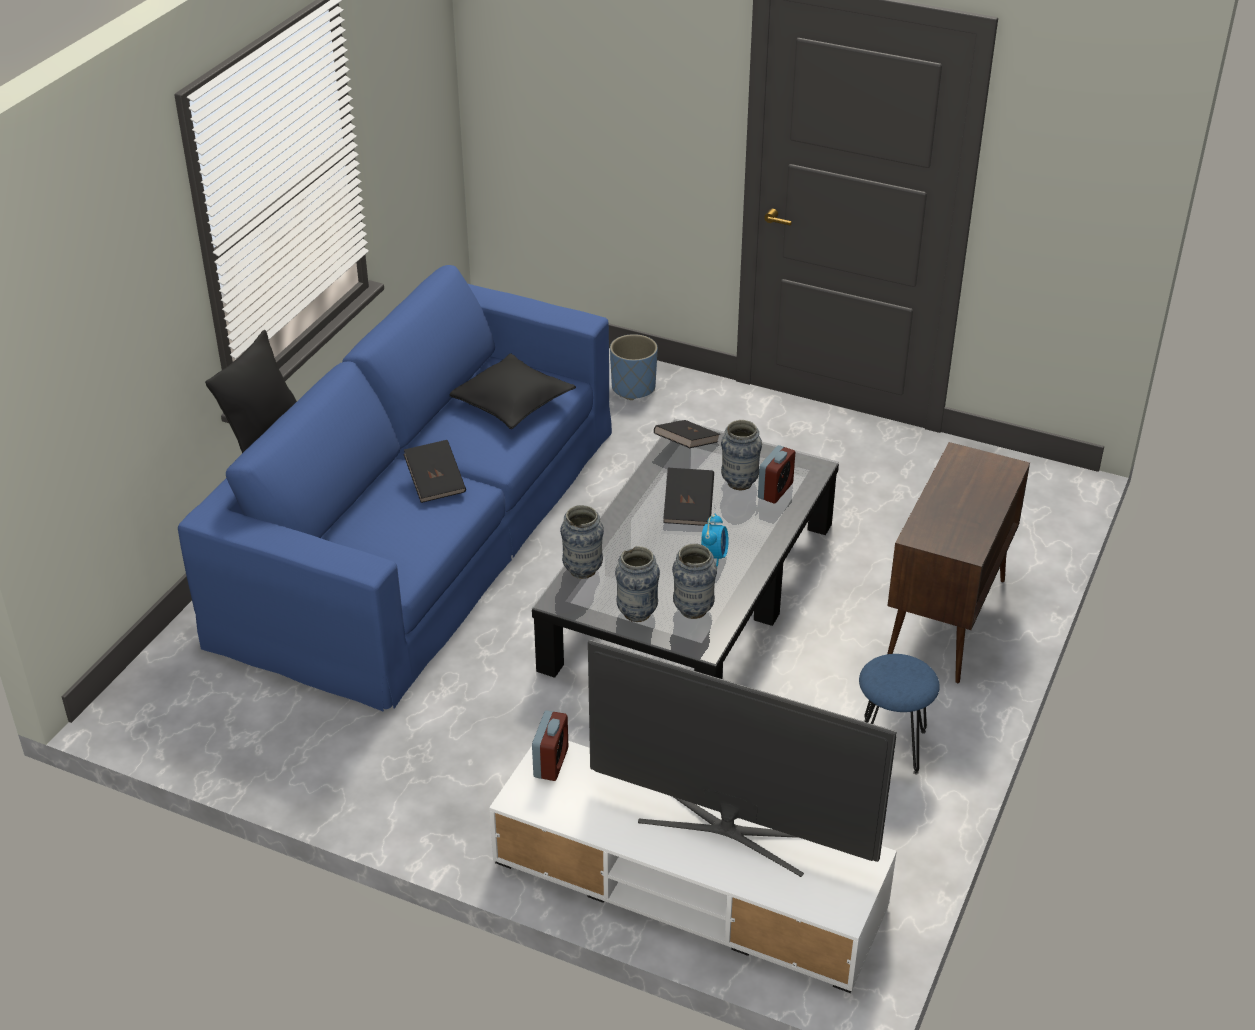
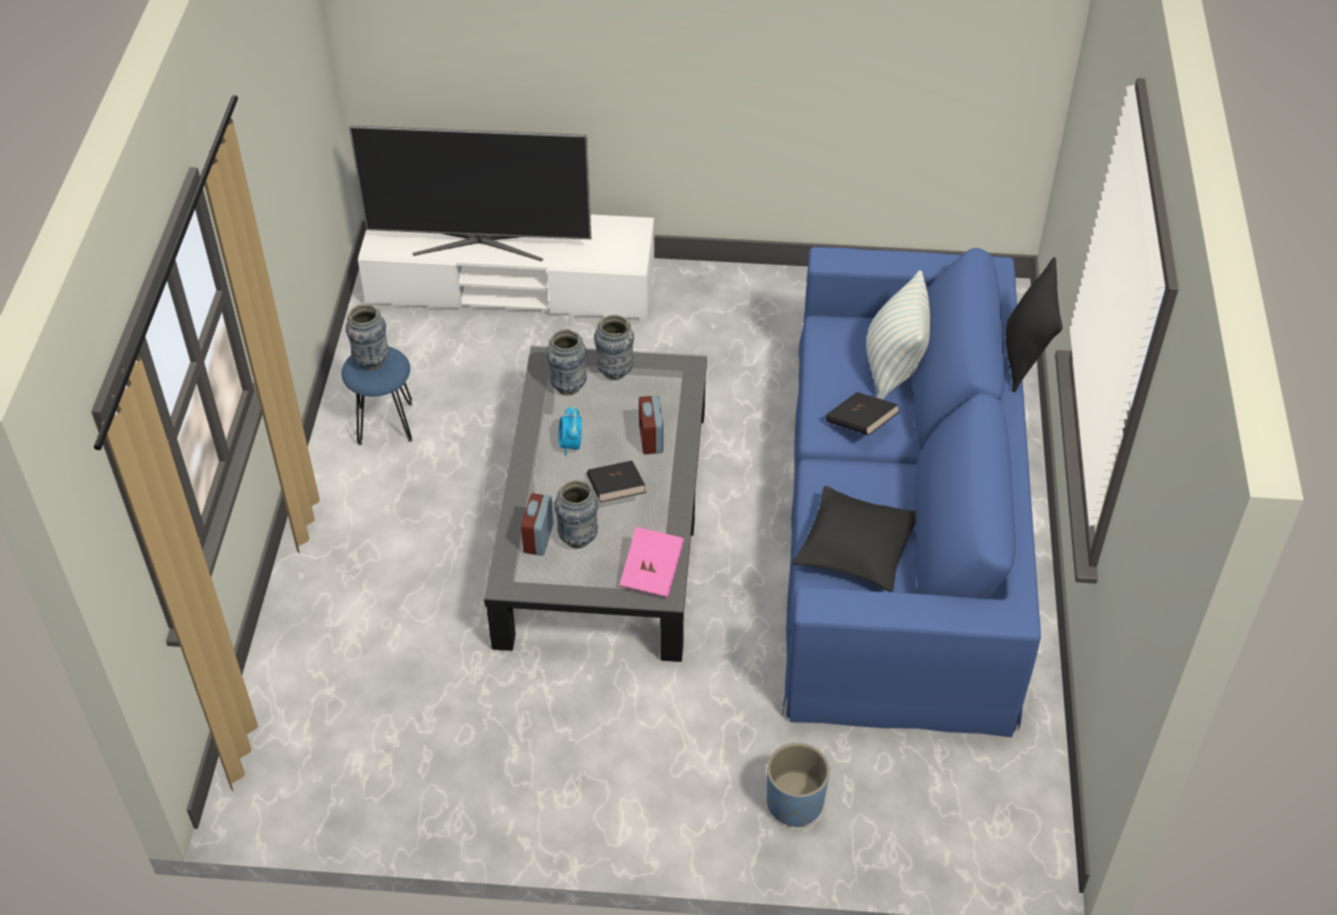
camera: 160 degrees right, 10 degrees up
alarm clock [532,711,568,781] -> alarm clock moved to [639,396,663,454]
vase [560,505,604,579] -> vase moved to [346,304,389,370]
black book [654,420,720,448] -> pink book [620,527,684,598]
brown cabinet [887,442,1030,684] -> none
none -> pillow [866,270,930,400]

